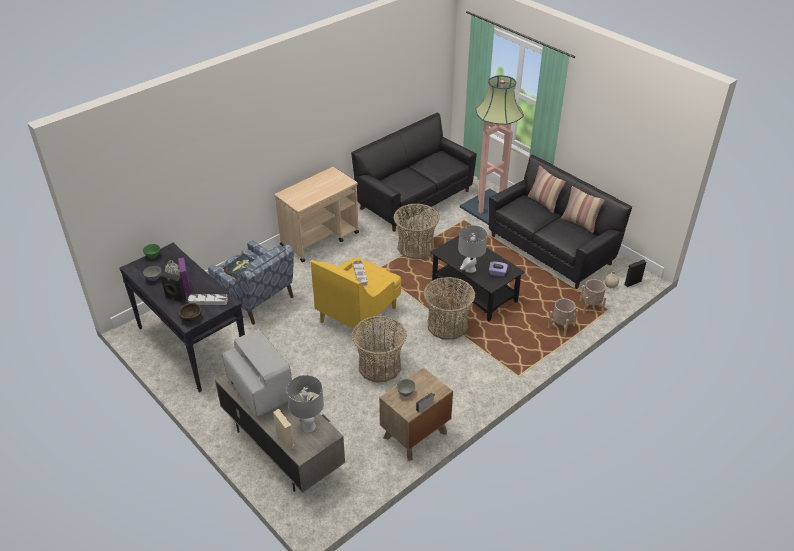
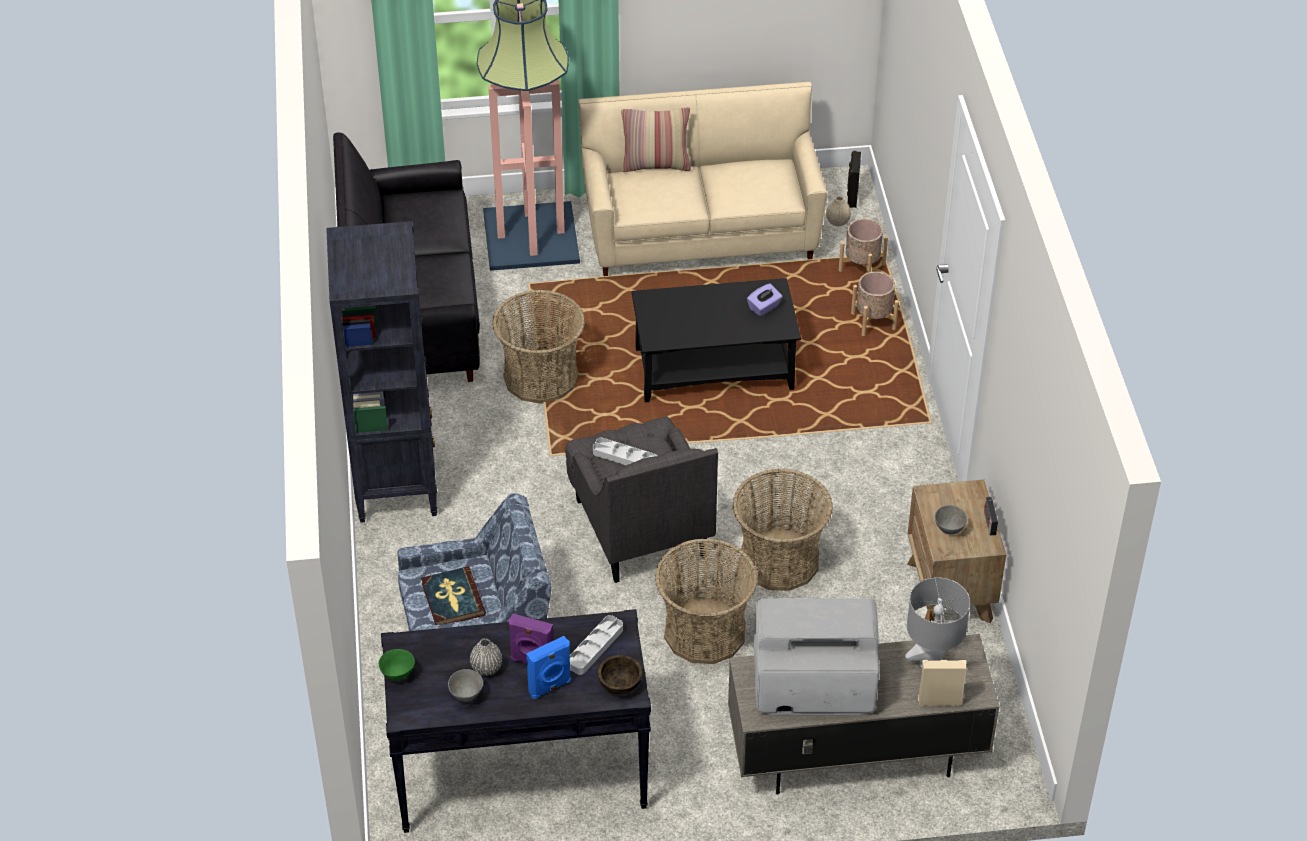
camera: 55 degrees left, 5 degrees up
black speaker [160,271,186,303] -> blue speaker [526,636,571,699]
beige cart [274,167,359,263] -> black bookcase [326,221,437,523]
yellow armchair [311,257,401,340] -> grey armchair [565,416,718,583]
basket [424,277,475,340] -> basket moved to [655,538,758,664]
grey table lamp [458,225,487,273] -> none
black sofa [489,155,632,289] -> beige sofa [578,82,827,276]
pillow [561,186,605,233] -> none

